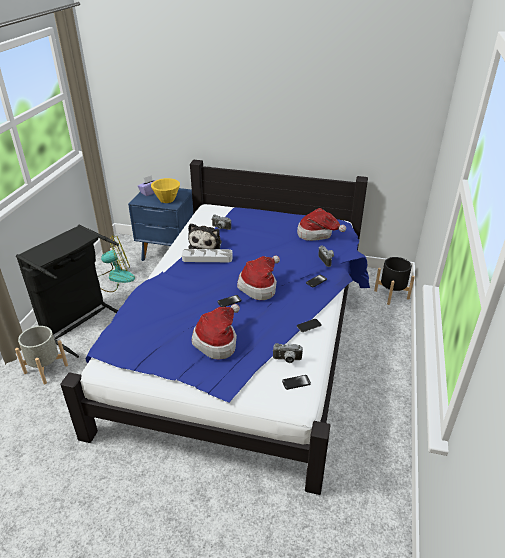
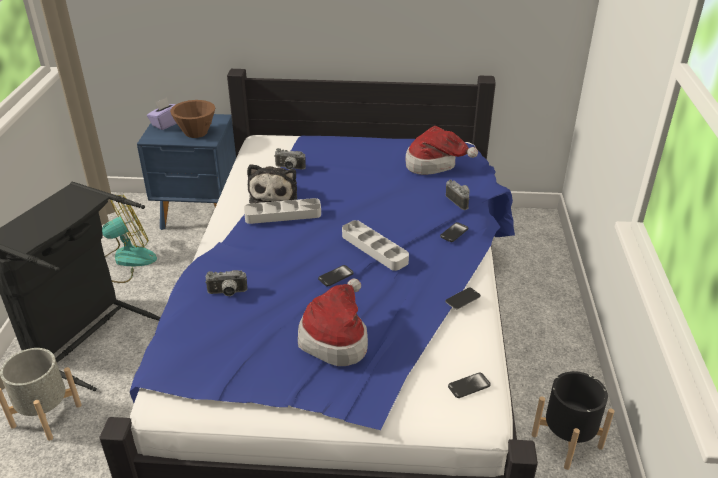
camera: 10 degrees left, 0 degrees up
yellow bowl [151,178,180,203] -> brown bowl [170,100,215,138]
hat [237,255,280,300] -> grey tray [342,220,409,271]
camera [273,343,303,363] -> camera moved to [205,270,247,296]
black planter [374,257,415,305] -> black planter moved to [532,371,614,470]

